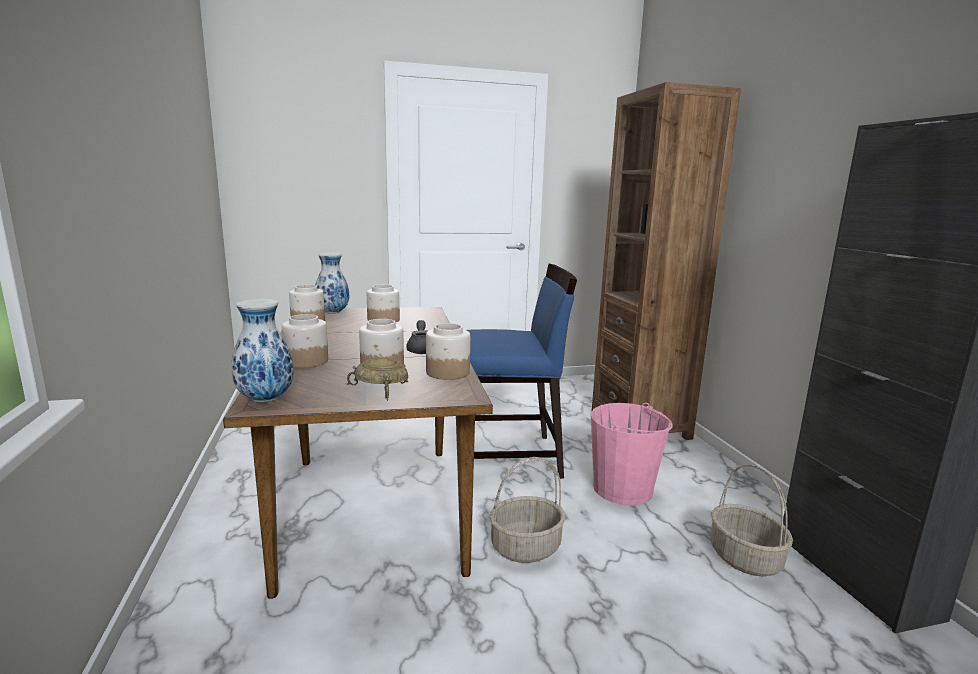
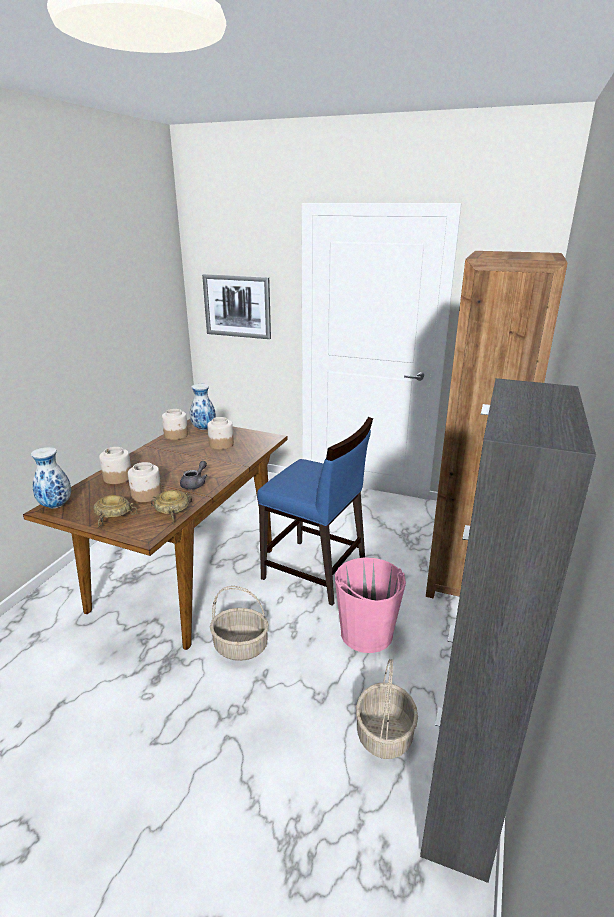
camera: 35 degrees right, 10 degrees up
jar [426,323,470,380] -> beige bowl [151,490,193,524]
none -> picture [202,274,271,339]

